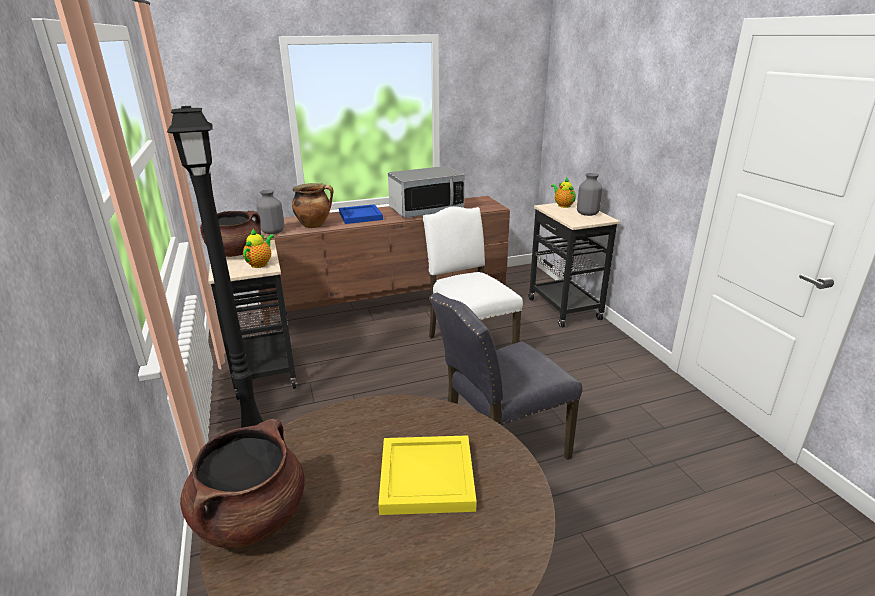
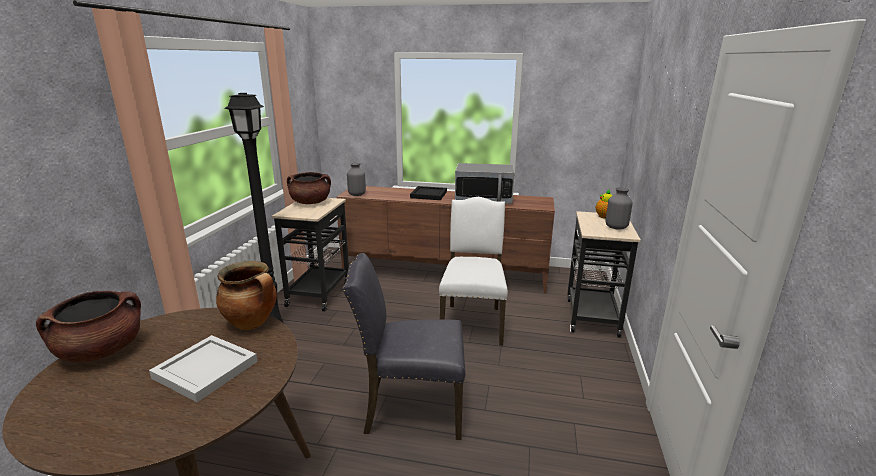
camera: 30 degrees right, 5 degrees down
teapot [243,229,274,268] -> none
cooking pot [292,183,333,228] -> cooking pot moved to [216,261,277,330]
blue tray [339,204,383,224] -> black tray [410,186,447,200]
yellow tray [378,435,477,515] -> white tray [149,335,258,402]

